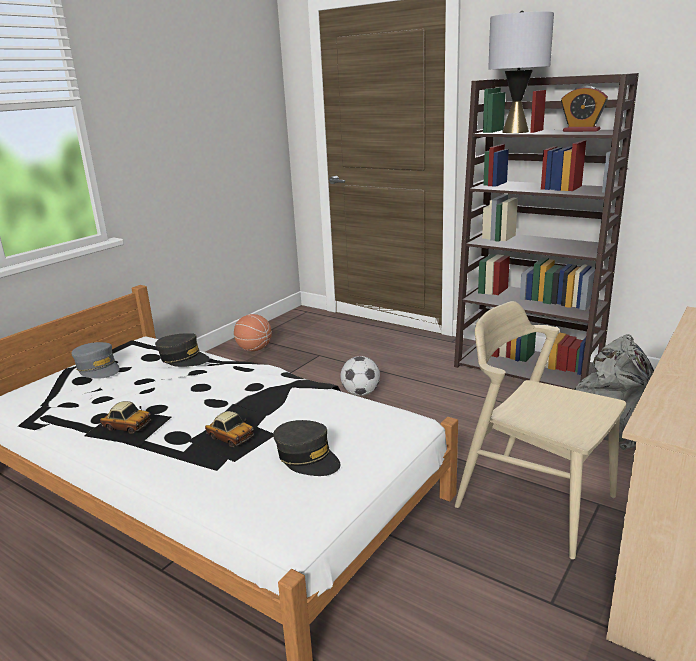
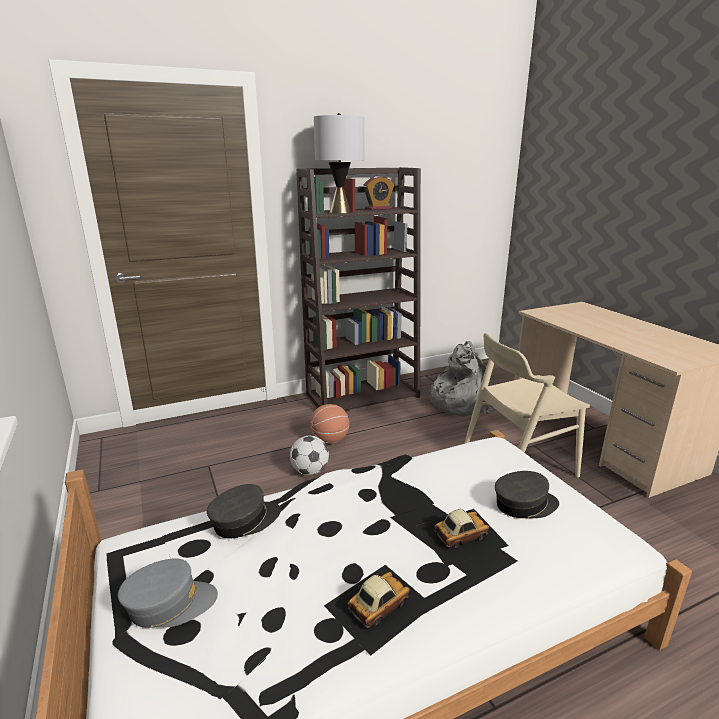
camera: 60 degrees left, 0 degrees up
basketball [234,314,272,351] -> basketball moved to [310,404,349,444]

